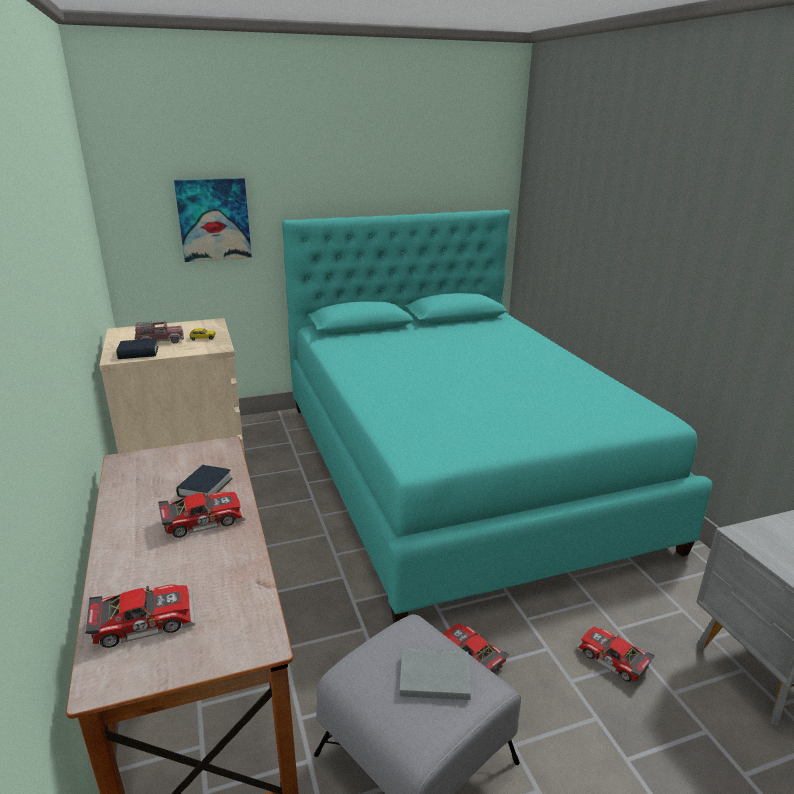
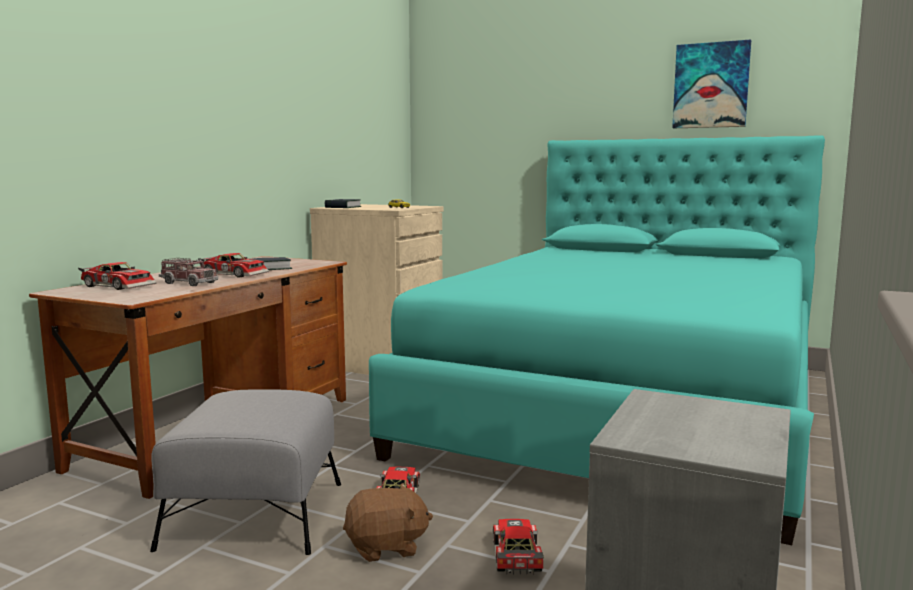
camera: 45 degrees right, 15 degrees down
toy truck [135,320,184,344] -> toy truck moved to [159,258,218,286]
picture [174,178,252,262] -> picture moved to [672,40,751,128]
grey book [400,648,471,700] -> none
none -> brown plush toy [343,483,433,562]

